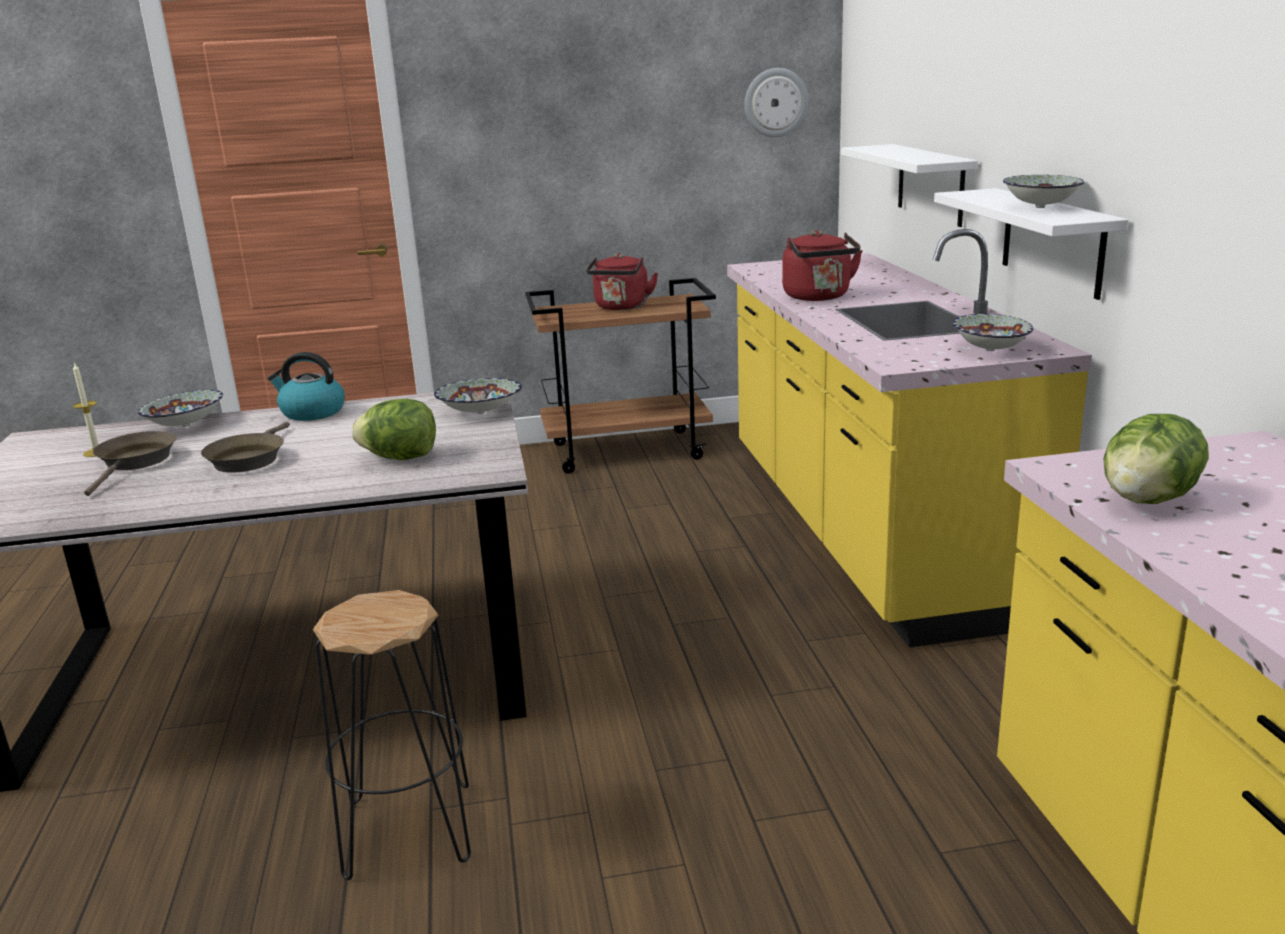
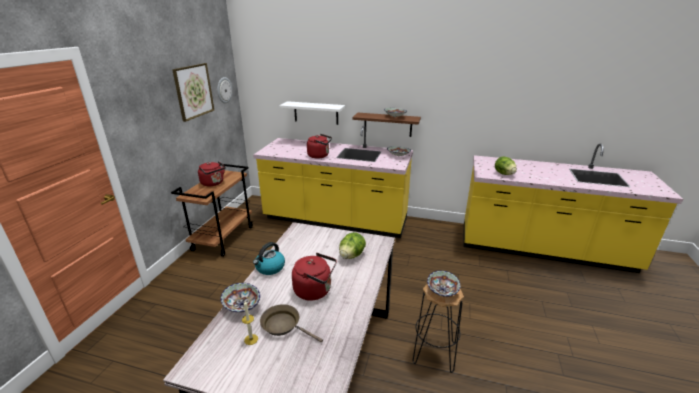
camera: 65 degrees left, 5 degrees up
brown frying pan [201,422,290,473] -> red kettle [292,253,337,301]
bowl [434,378,522,414] -> bowl moved to [427,270,460,297]
white shelf [934,188,1129,300] -> brown shelf [352,113,421,137]
none -> picture [172,63,214,122]

